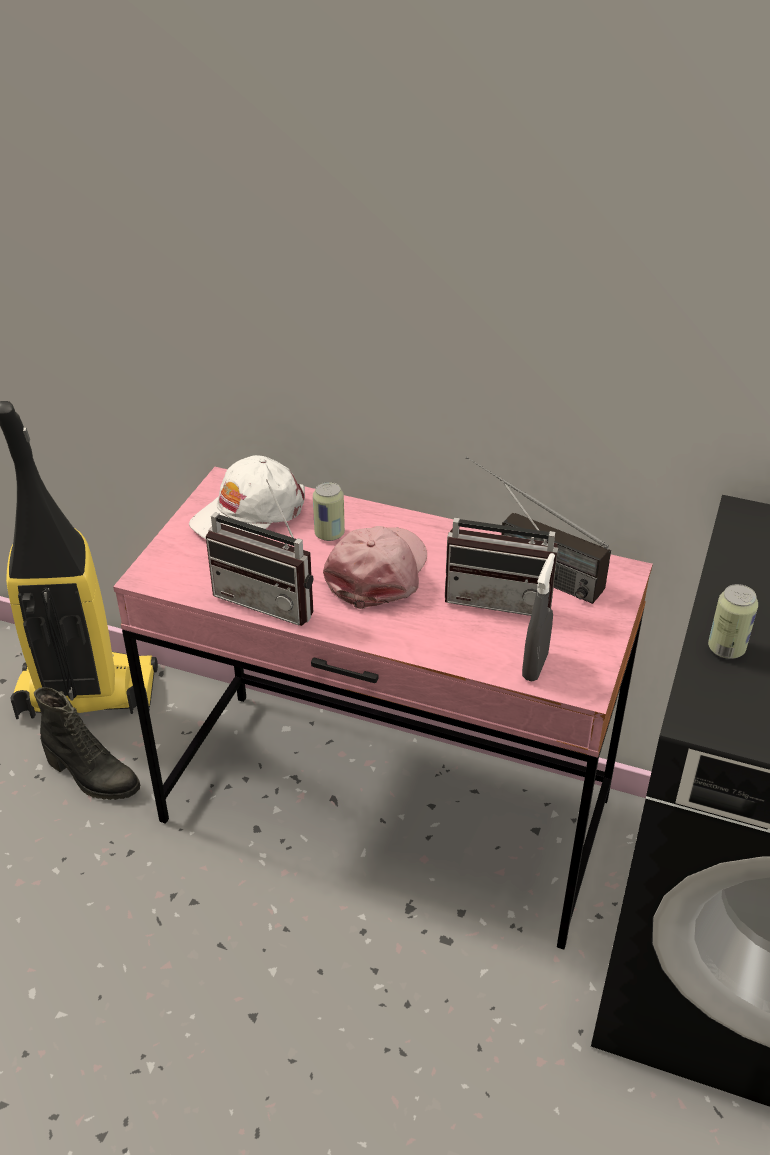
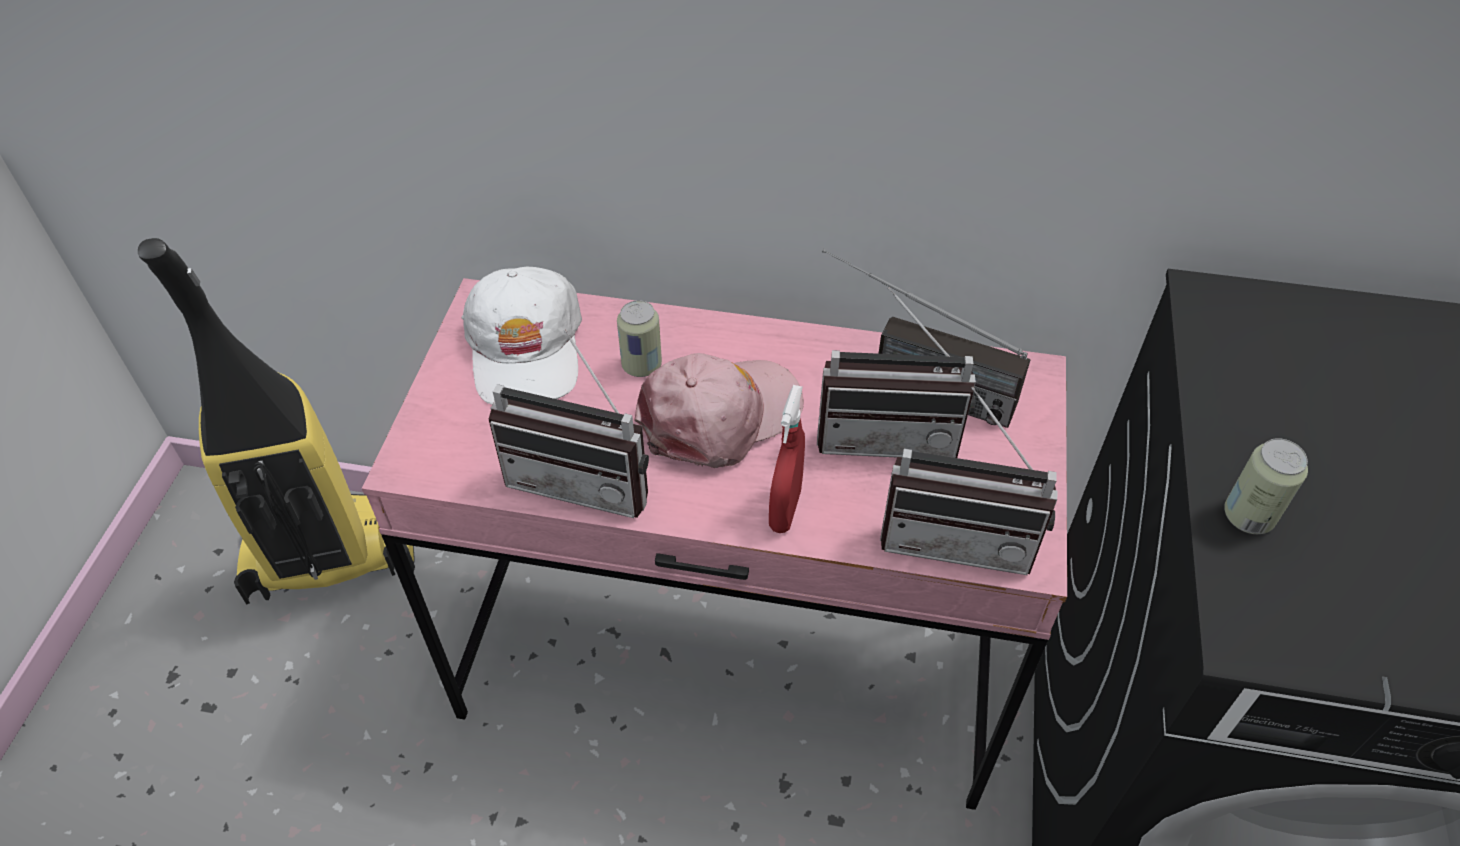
camera: 10 degrees left, 10 degrees up
black boot [34,687,140,800] -> none
white cap [189,455,305,540] -> white cap turned 45 degrees counterclockwise [462,267,582,404]
pink cap [323,526,427,609] -> pink cap turned 45 degrees clockwise [634,353,804,468]
grey spray bottle [522,553,555,681] -> radio [880,387,1057,575]
none -> red spray bottle [769,385,805,533]

